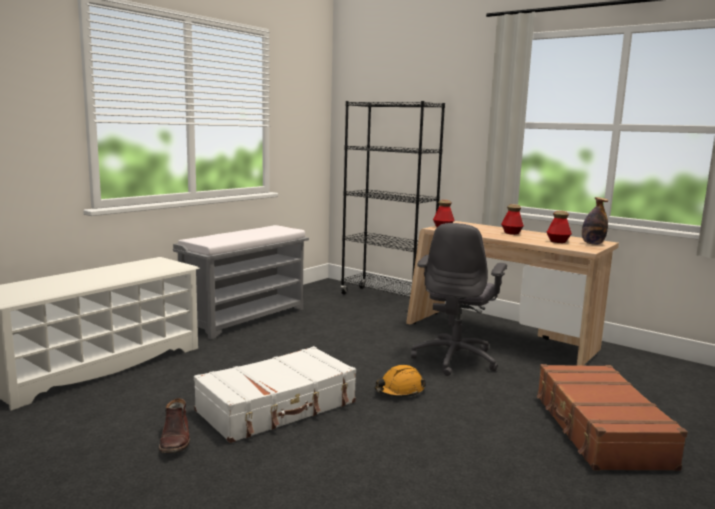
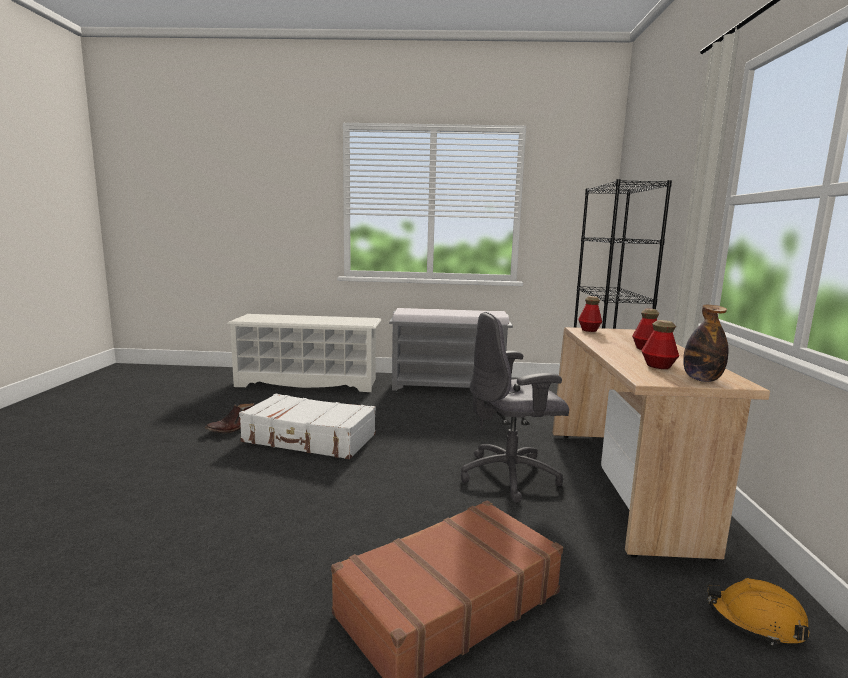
camera: 55 degrees right, 0 degrees up
orange hard hat [374,365,426,397] -> orange hard hat moved to [707,578,809,645]

